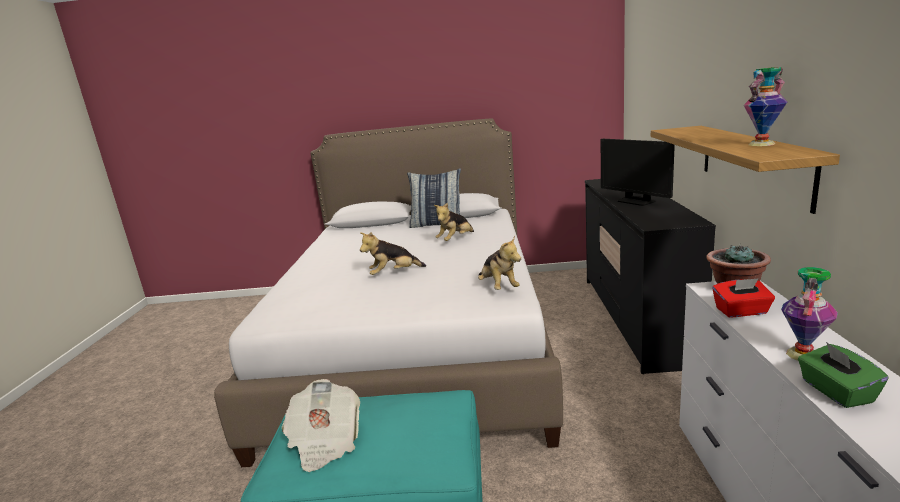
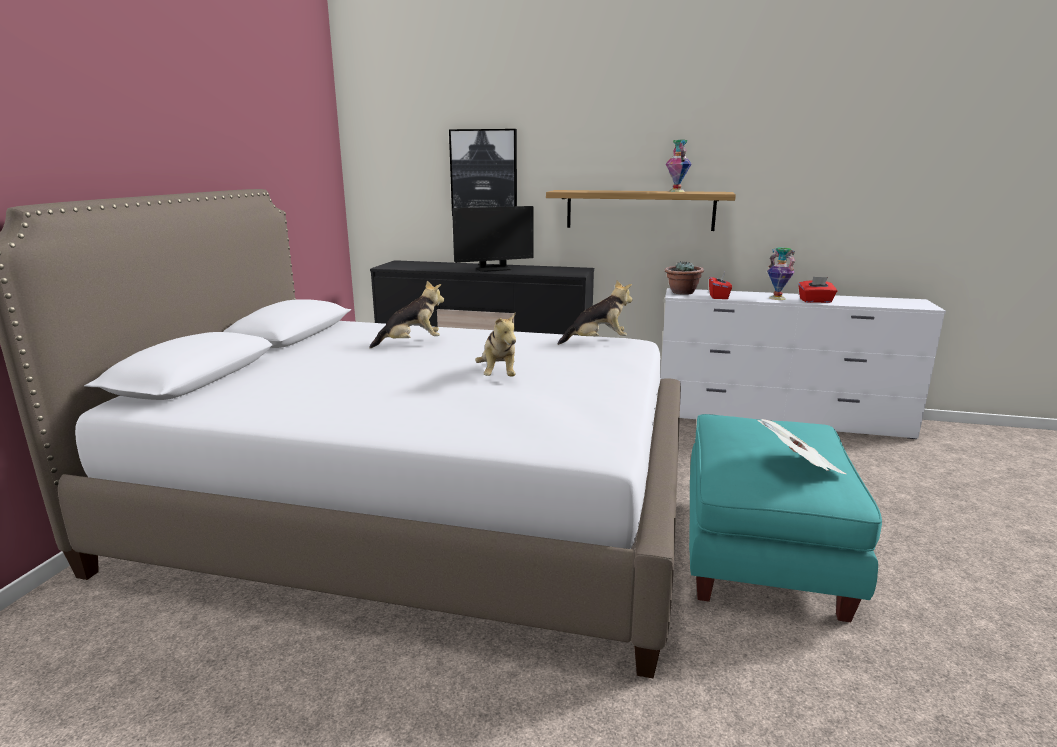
camera: 80 degrees left, 0 degrees up
pillow [407,169,461,228] -> none
plush toy [434,202,474,241] -> plush toy turned 75 degrees counterclockwise [369,281,444,348]
green tissue box [798,342,889,408] -> red tissue box [798,277,837,303]
none -> picture [449,129,517,208]

